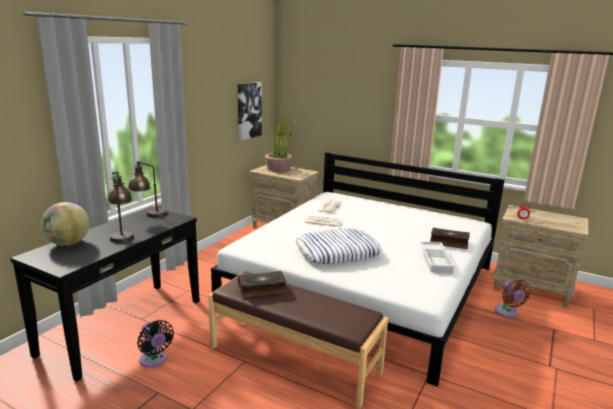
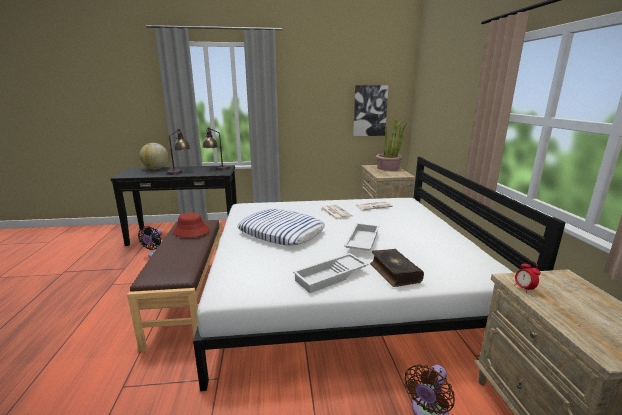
camera: 55 degrees right, 0 degrees up
book [238,271,287,299] -> red hat [173,213,210,237]
none -> white tray [344,223,379,251]

